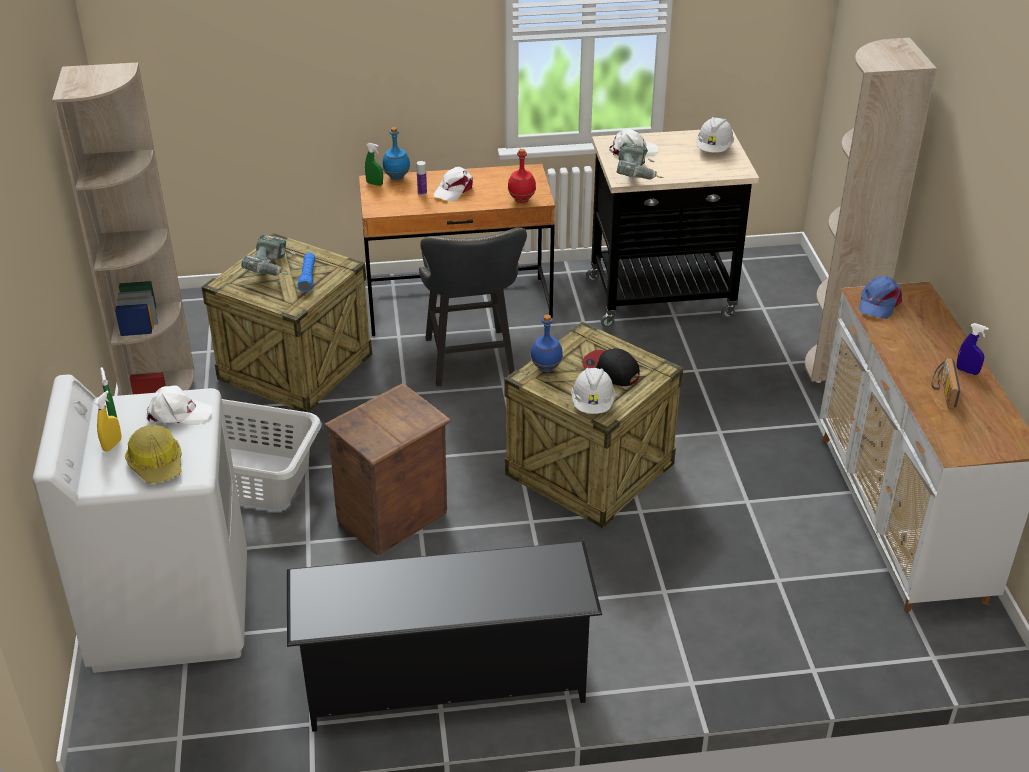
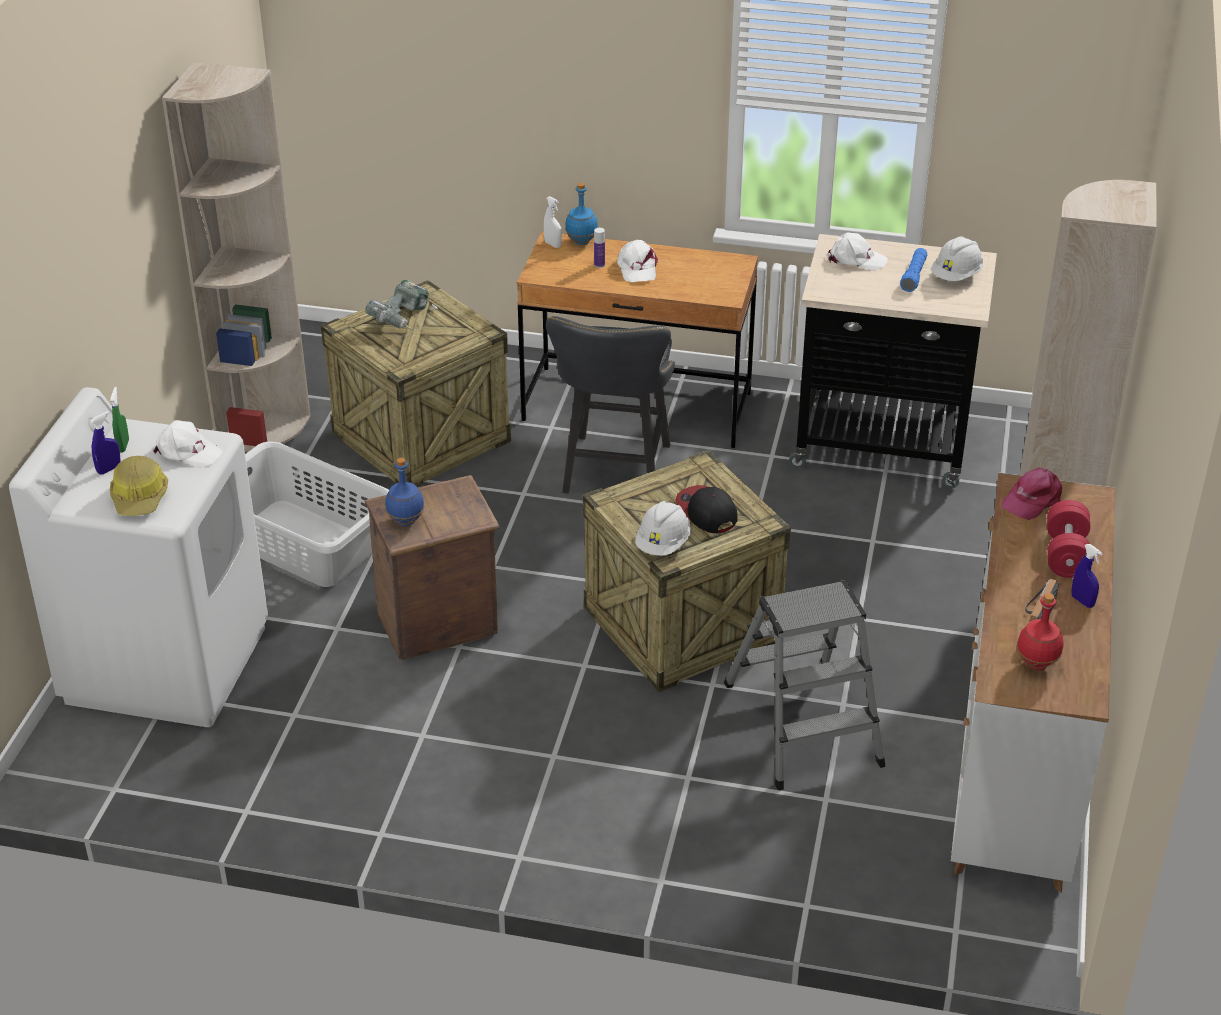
camera: 20 degrees right, 0 degrees up
yellow spray bottle [94,391,121,452] -> blue spray bottle [90,411,120,475]
black shoe rack [287,541,602,732] -> none
blue flashlight [297,253,315,292] -> blue flashlight moved to [900,248,927,292]
green spray bottle [365,143,383,186] -> white spray bottle [544,196,562,248]
white cap [434,167,473,202] -> white cap turned 60 degrees counterclockwise [617,240,658,282]
red bottle [508,149,536,203] -> red bottle moved to [1017,593,1064,670]
blue bottle [530,315,563,373] -> blue bottle moved to [385,458,424,526]
power drill [617,142,664,180] -> none
blue cap [859,276,902,319] -> pink cap [1002,467,1062,520]
none -> grey step ladder [724,580,885,790]
none -> red dumbbell [1047,500,1090,578]

